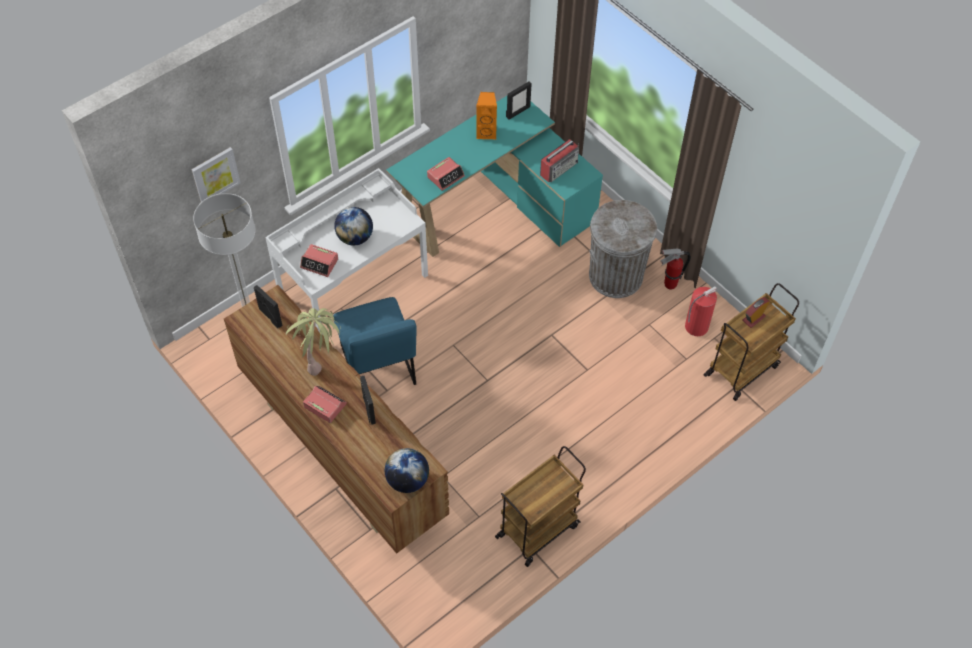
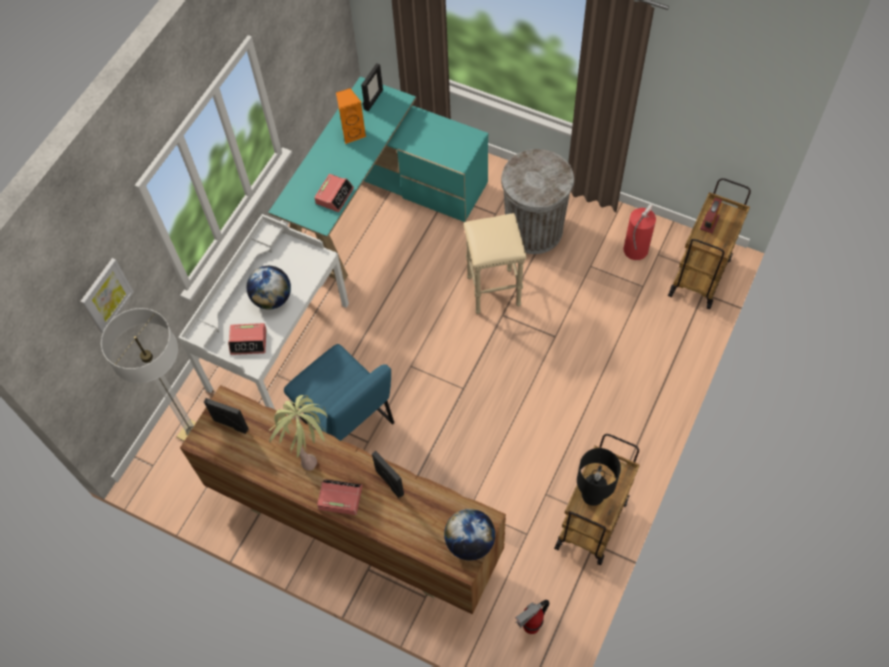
camera: 20 degrees left, 5 degrees up
radio [540,140,579,182] -> none
fire extinguisher [661,249,691,290] -> fire extinguisher moved to [515,600,549,634]
none -> beige stool [463,213,527,314]
none -> black table lamp [577,448,621,506]

